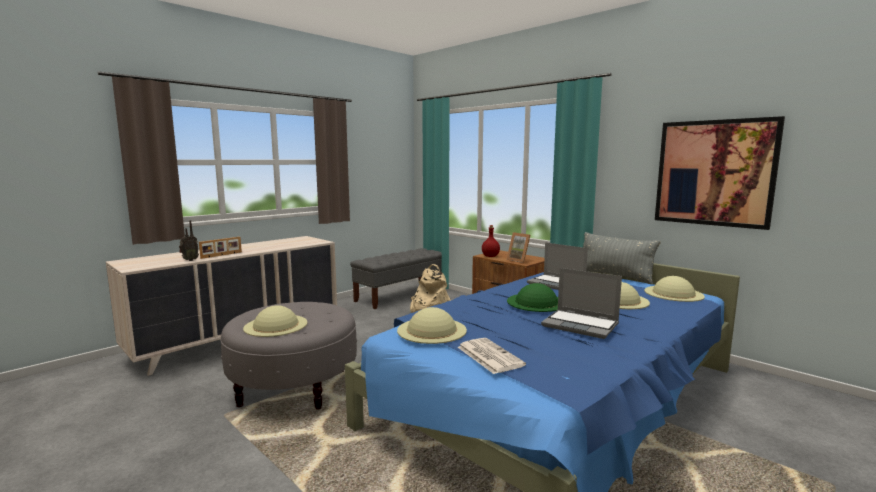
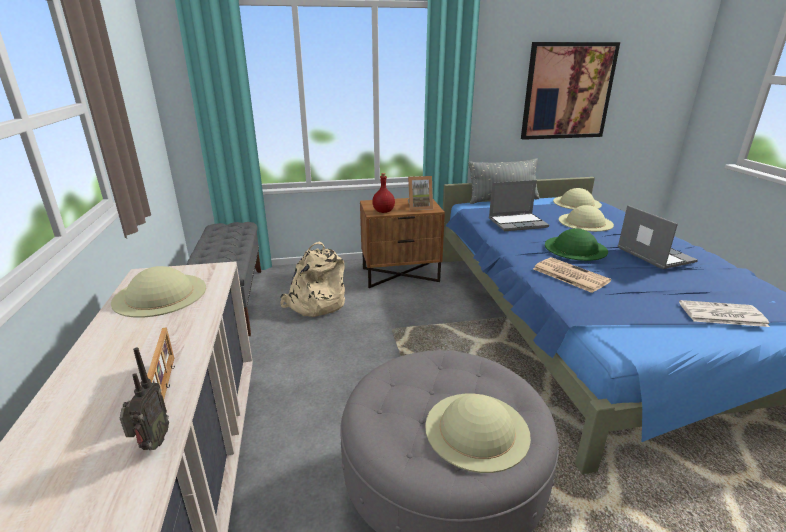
camera: 55 degrees left, 15 degrees up
beige hat [397,307,467,344] -> beige hat moved to [111,266,206,318]
laptop [541,268,622,339] -> laptop turned 90 degrees counterclockwise [618,205,698,269]
none -> newspaper [533,257,611,293]

